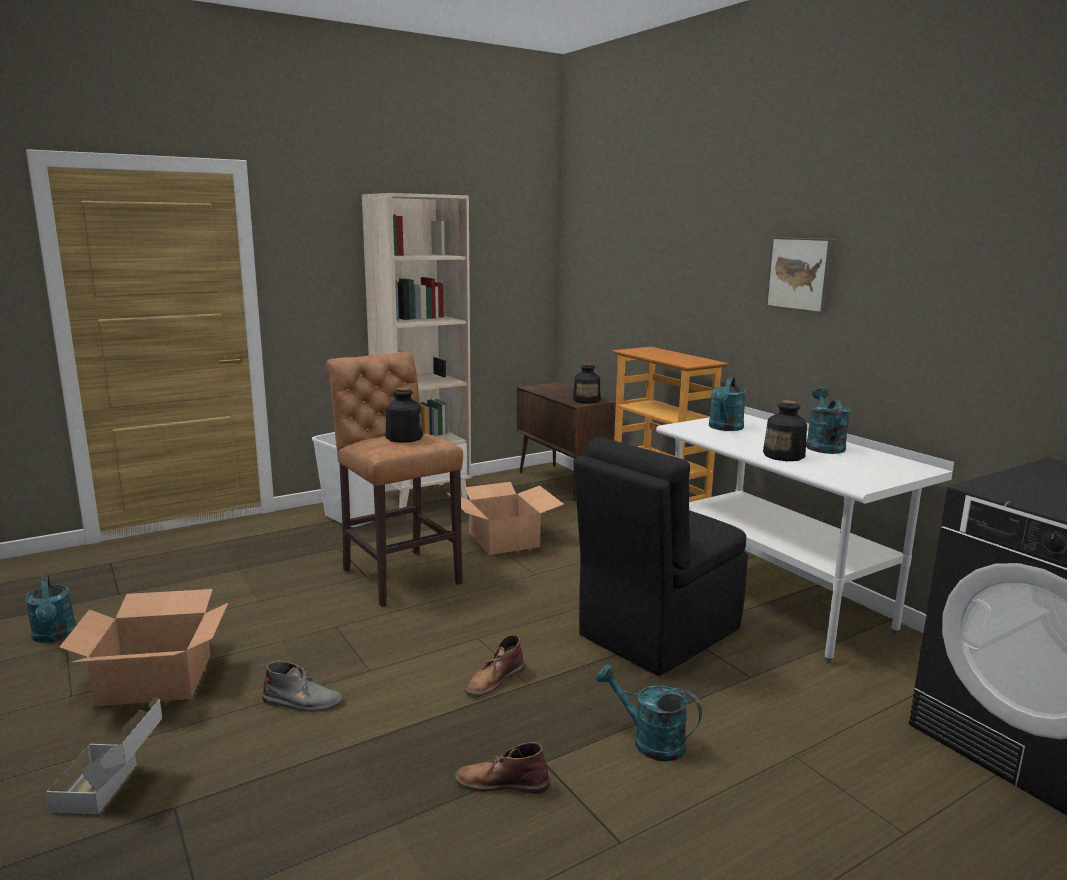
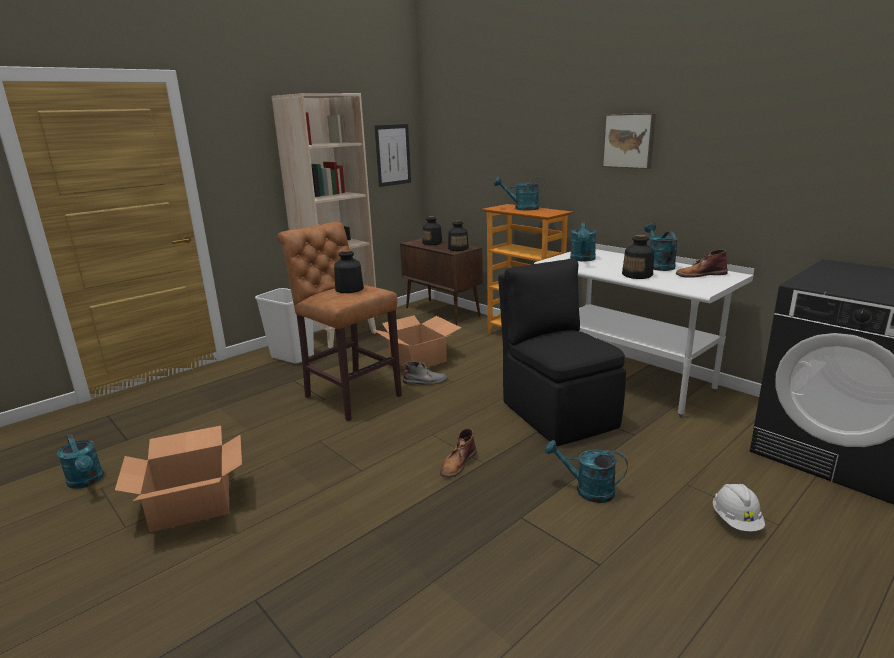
camera: 10 degrees left, 5 degrees up
cardboard box [46,698,162,814] -> none
grey boot [262,661,343,712] -> grey boot moved to [403,361,447,385]
brown boot [455,742,550,794] -> brown boot moved to [676,250,728,278]
black chair [573,437,748,676] -> black chair turned 120 degrees clockwise [498,259,626,446]
none -> picture [375,124,411,187]
none -> bottle [423,216,442,245]
none -> turquoise watering can [494,177,546,211]
none -> white hard hat [713,484,765,532]

